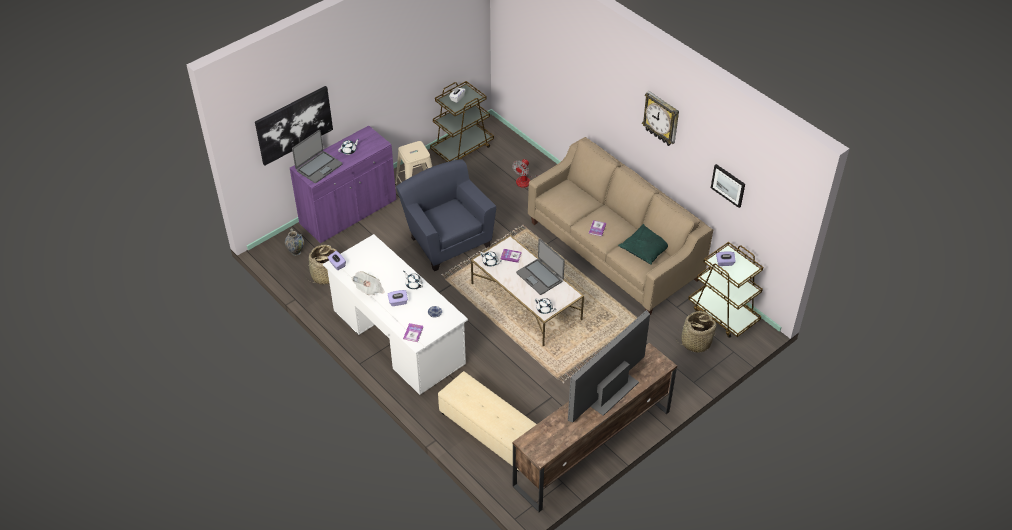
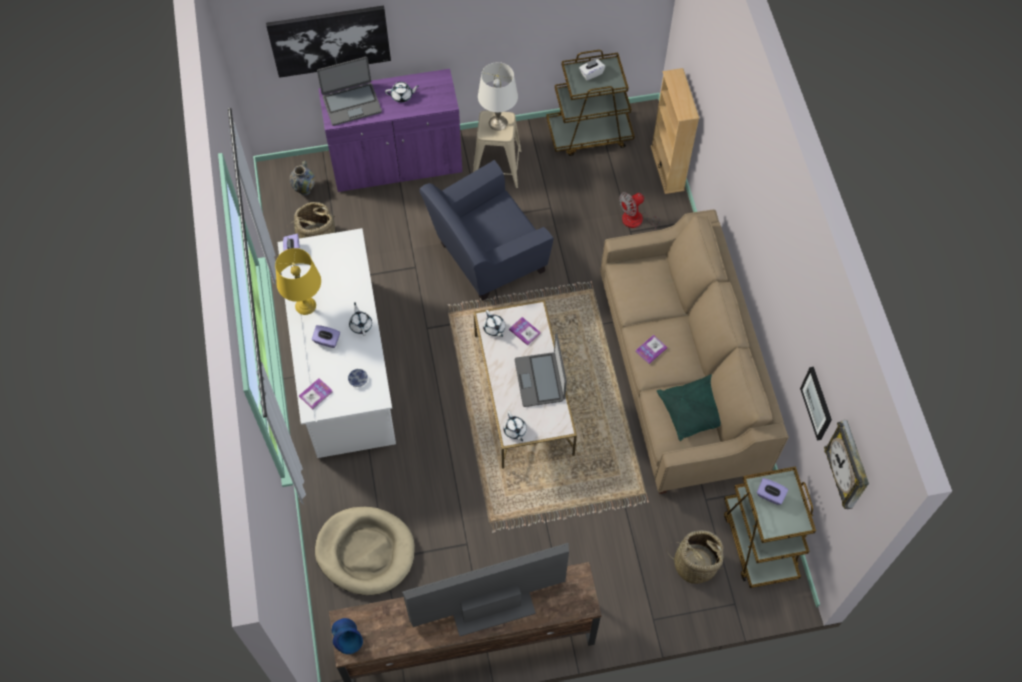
camera: 30 degrees right, 15 degrees up
newspaper [352,271,385,295] -> yellow table lamp [275,248,321,315]
blue armchair [396,159,496,271] -> blue armchair turned 120 degrees counterclockwise [420,160,554,301]
beige ottoman [438,371,537,472] -> beige dog bed [315,507,415,595]
wall clock [642,91,679,146] -> wall clock moved to [824,420,869,509]
none -> blue vase [332,618,363,654]
none -> white table lamp [478,62,518,131]
none -> beige bookcase [650,68,700,194]

